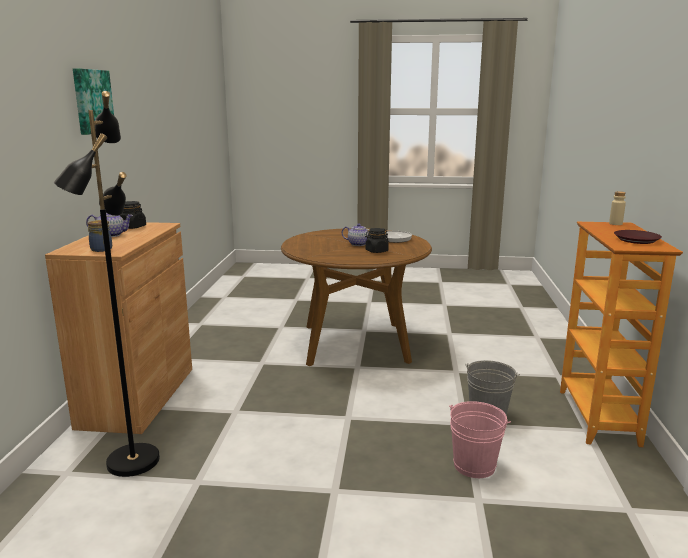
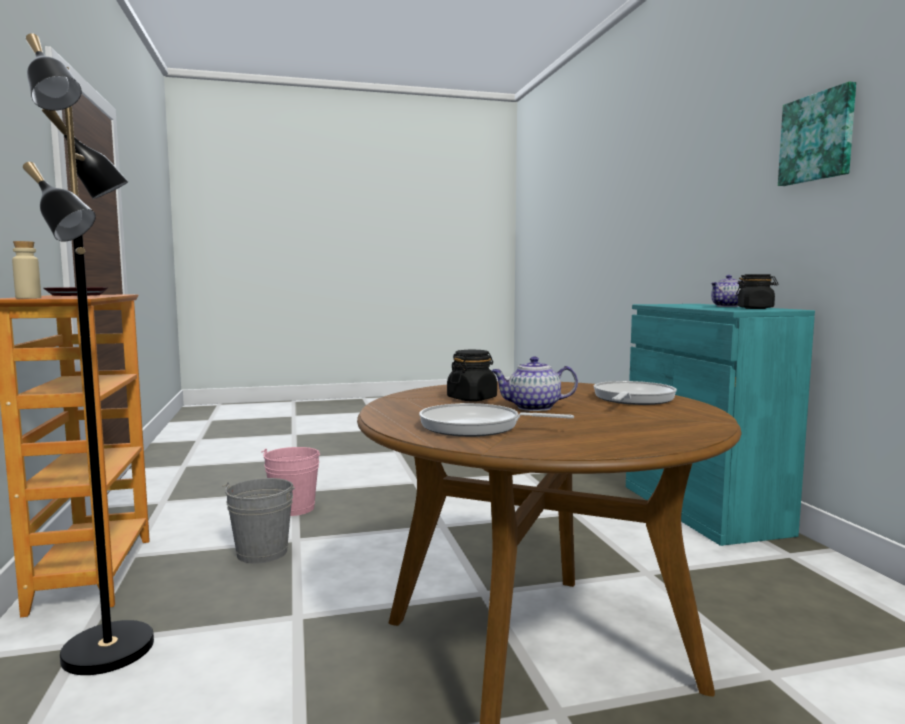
camera: 160 degrees right, 10 degrees down
brown cabinet [45,222,192,434] -> turquoise cabinet [626,304,815,546]
black floor lamp [54,91,160,477] -> black floor lamp moved to [23,33,154,675]
jar [88,220,112,252] -> none
none -> frying pan [594,381,677,405]

